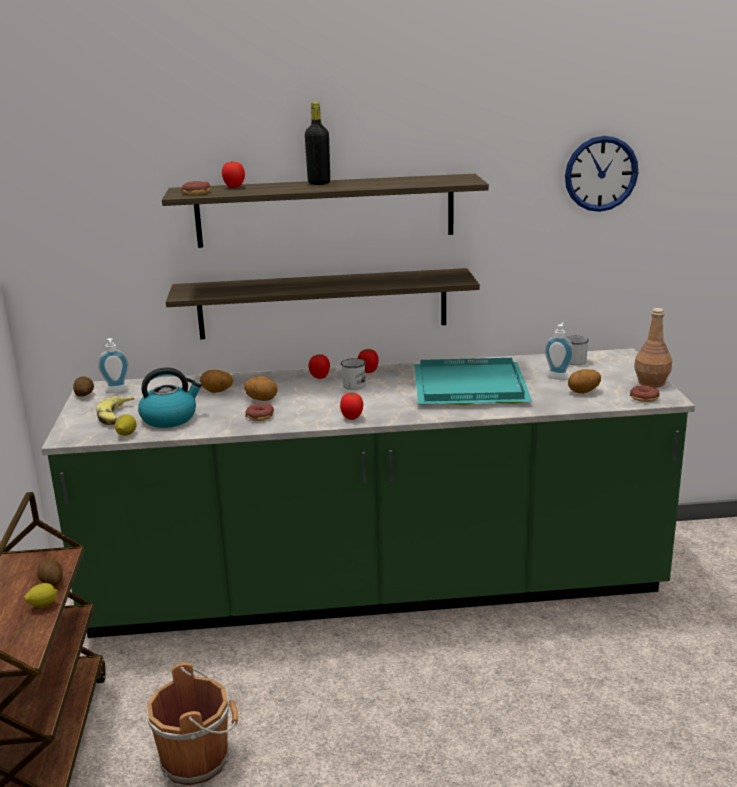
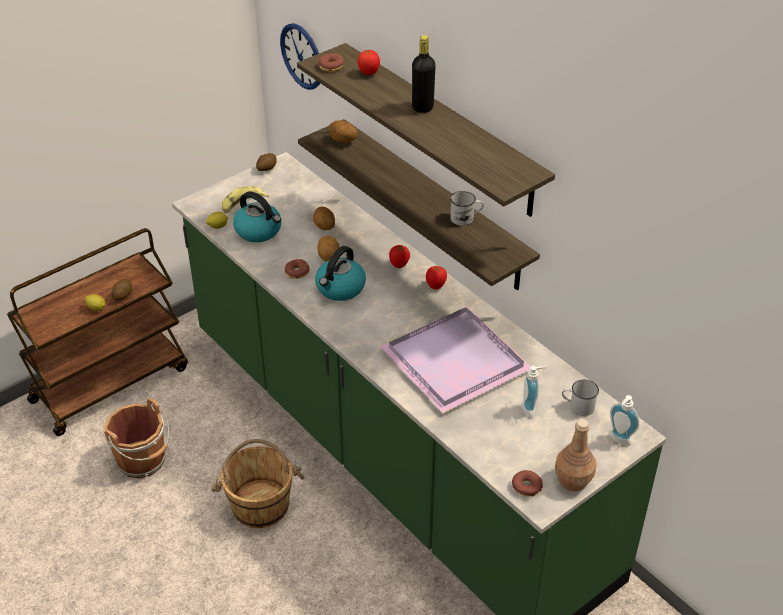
camera: 55 degrees right, 20 degrees up
soap dispenser [98,338,129,393] -> soap dispenser moved to [609,395,639,446]
tomato [340,393,363,420] -> none
white mug [341,358,366,390] -> white mug moved to [450,191,484,226]
turquoise tray [414,358,532,405] -> purple tray [380,307,531,413]
wall clock [565,136,638,212] -> wall clock moved to [280,23,320,90]
potato [568,369,601,394] -> potato moved to [329,120,358,143]
none -> brown bucket [212,439,304,528]
none -> kettle [315,246,366,301]

